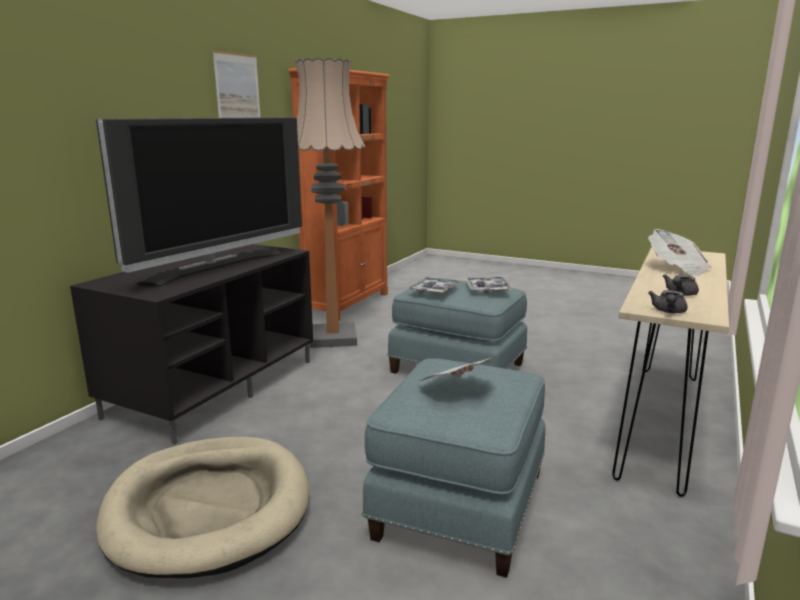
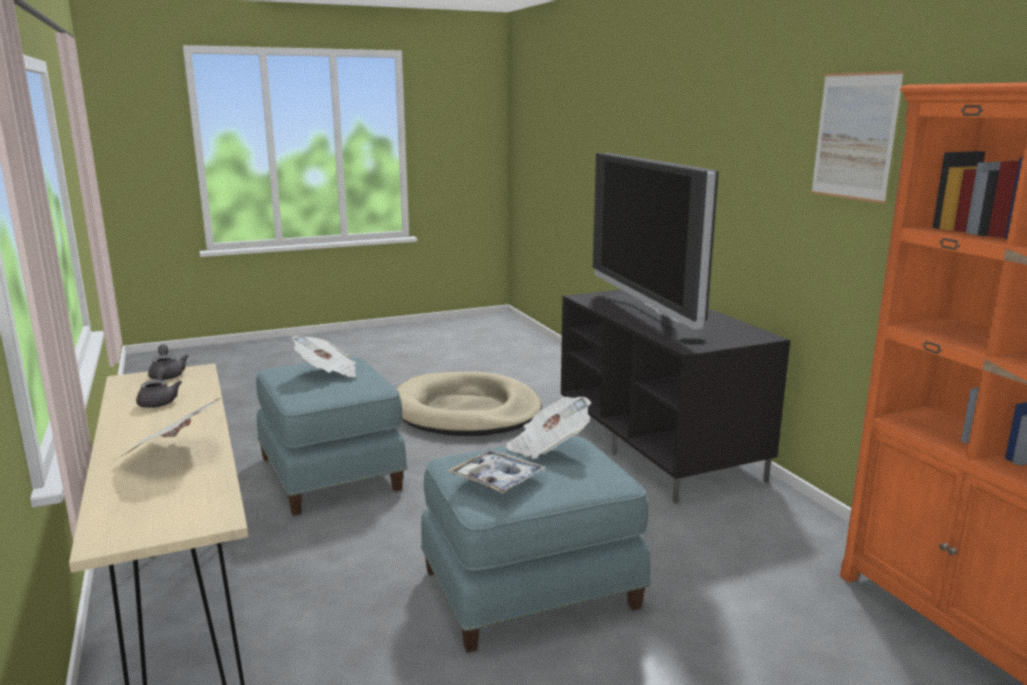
camera: 130 degrees right, 0 degrees up
floor lamp [296,58,365,348] -> none
tray [407,277,461,294] -> newspaper [506,397,591,459]

